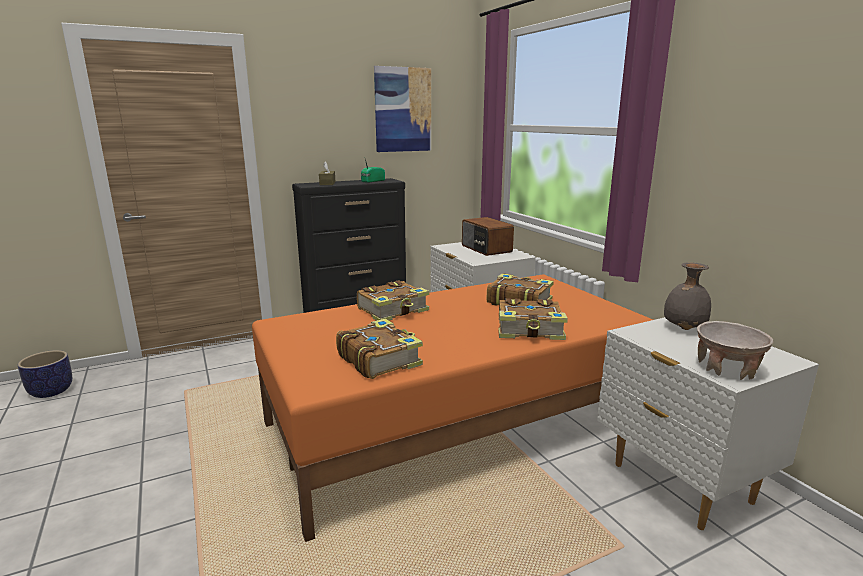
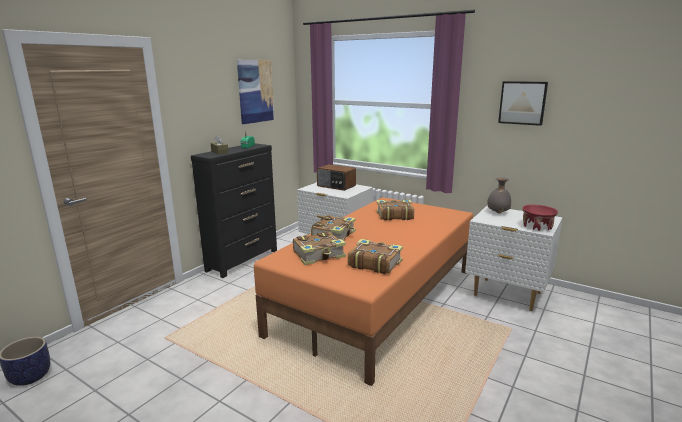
camera: 30 degrees left, 0 degrees up
book [498,298,568,340] -> book moved to [293,232,346,265]
beige bowl [697,321,773,380] -> red bowl [523,205,558,231]
none -> picture [498,81,548,126]

